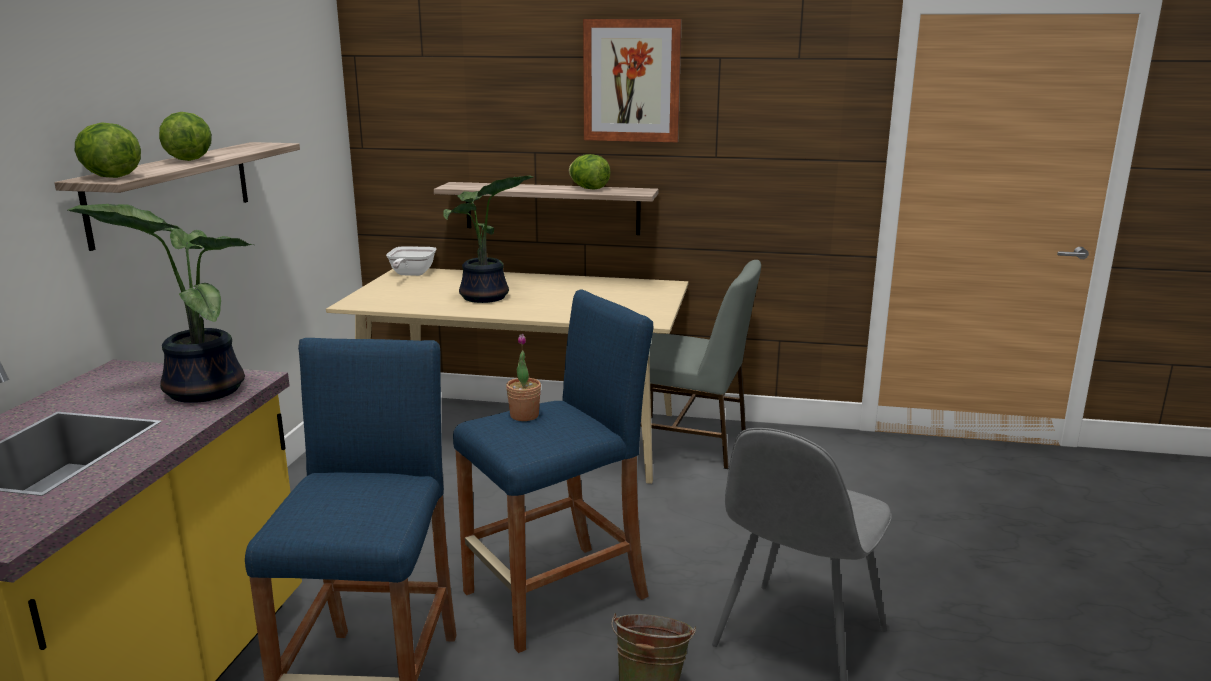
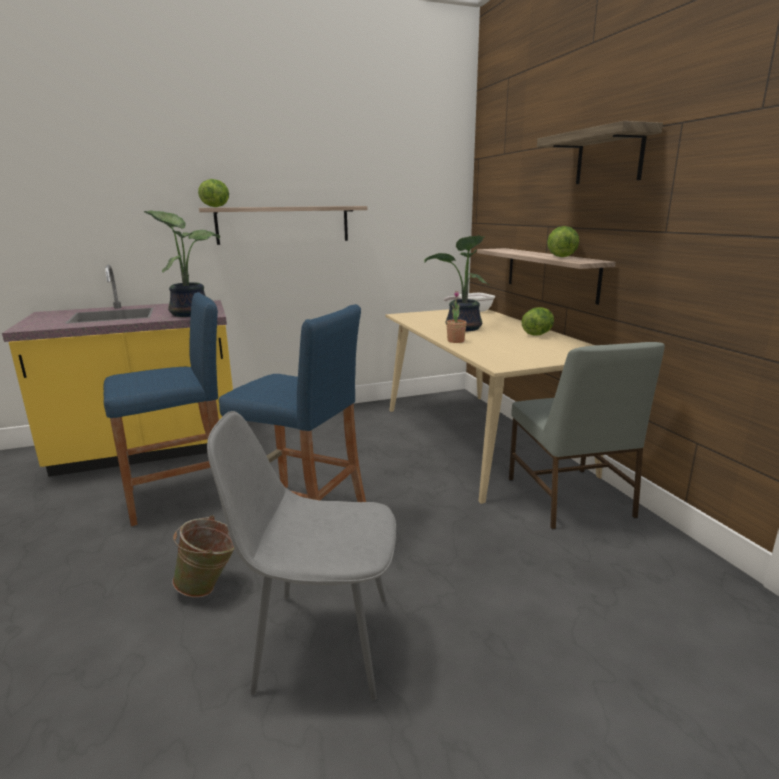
camera: 60 degrees right, 0 degrees up
lettuce [159,112,212,161] -> lettuce moved to [521,307,554,335]
potted plant [506,334,541,421] -> potted plant moved to [446,291,467,343]
picture [583,19,682,142] -> shelf [537,121,663,184]

